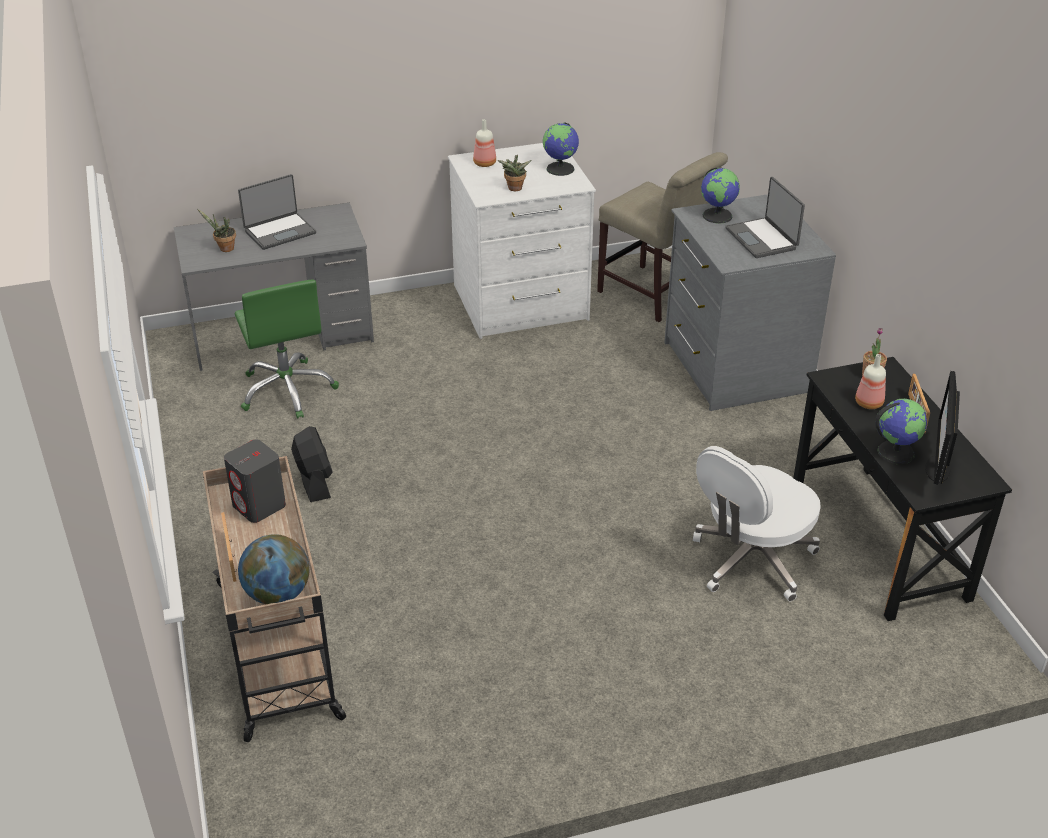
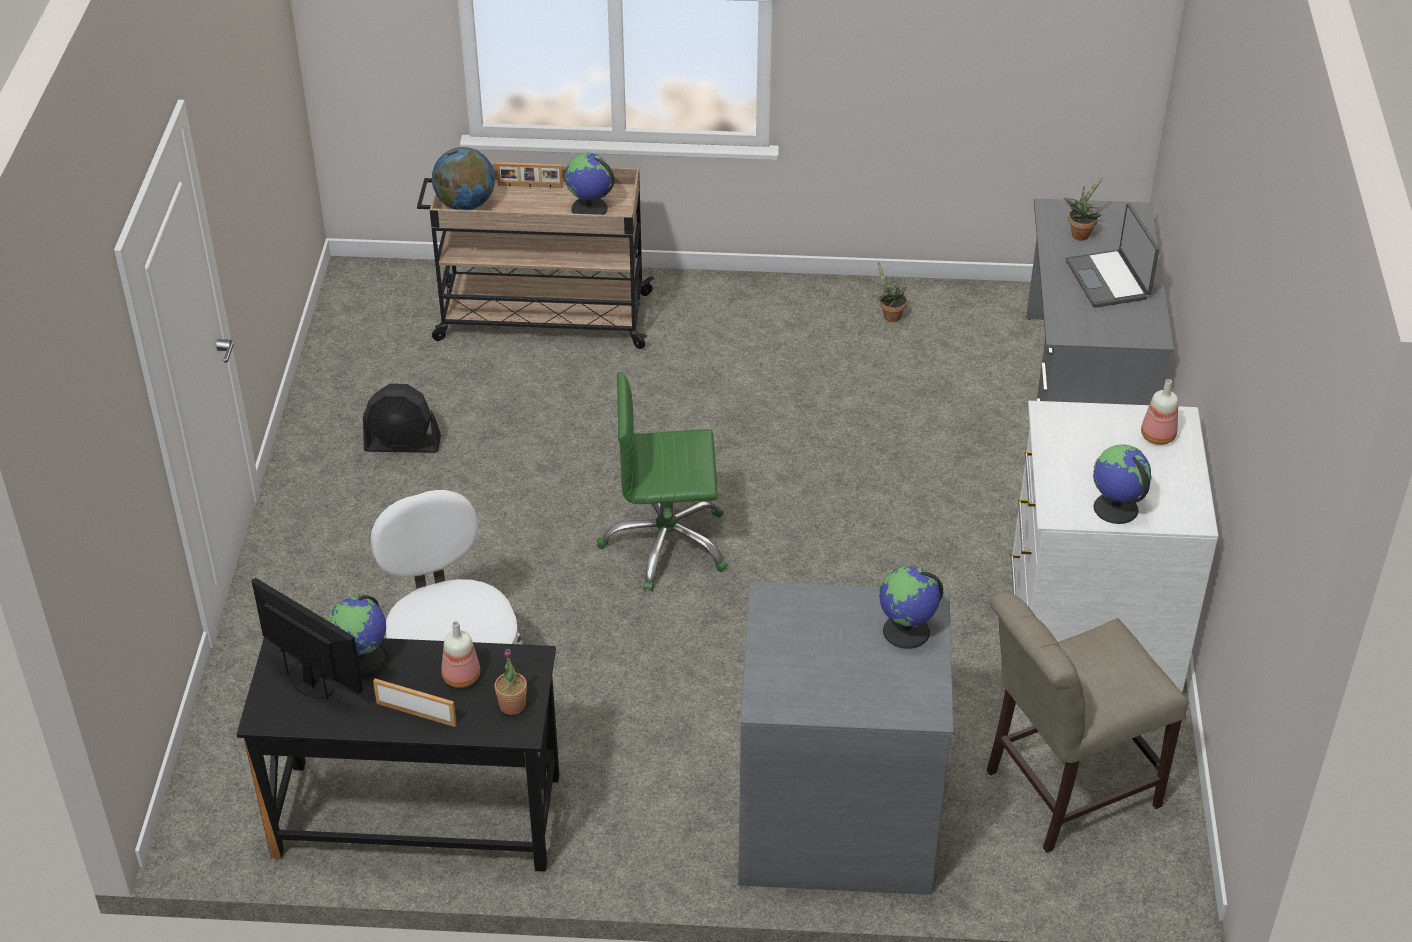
camera: 110 degrees right, 5 degrees up
grey speaker [224,439,286,523] -> globe [565,153,614,215]
green office chair [235,279,339,419] -> green office chair moved to [597,372,728,591]
black fan [291,426,333,502] -> black fan moved to [363,384,441,453]
potted plant [498,155,532,191] -> potted plant moved to [877,262,907,322]
laptop [725,177,805,258] -> none

